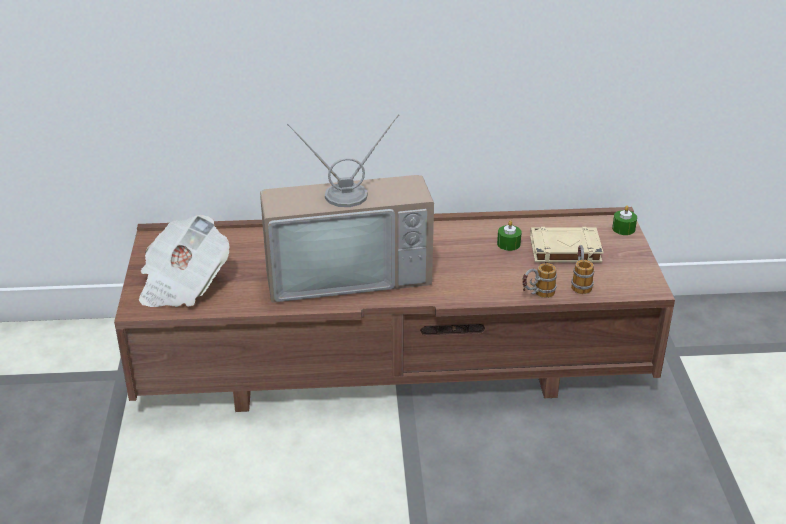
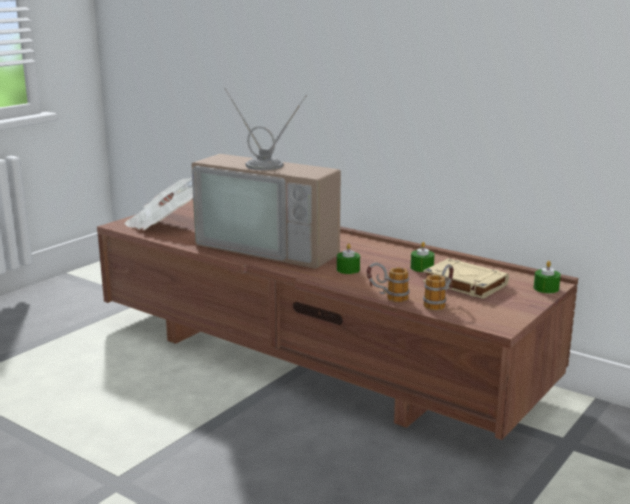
camera: 40 degrees right, 15 degrees down
none -> green candle [337,243,360,274]

